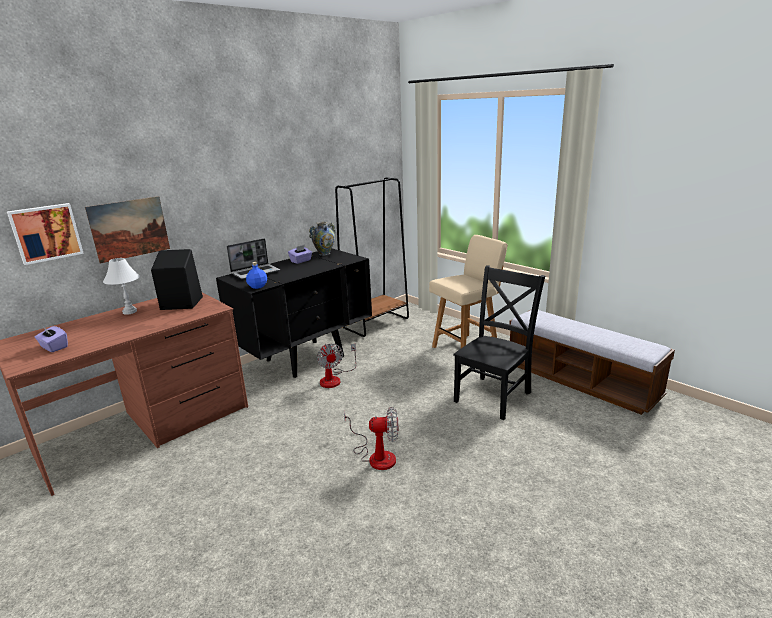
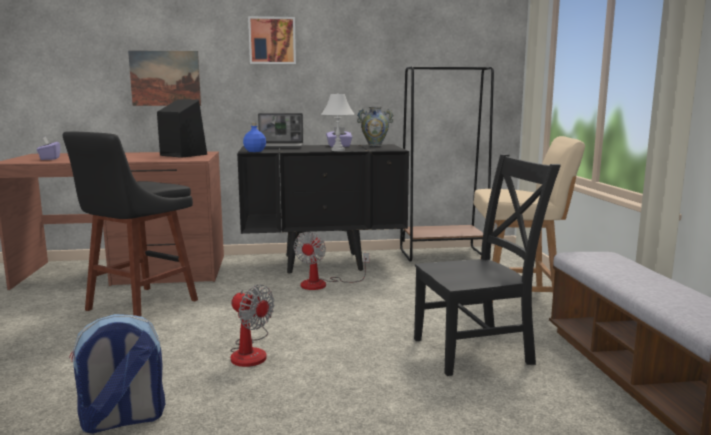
camera: 35 degrees right, 10 degrees down
picture [7,203,84,265] -> picture moved to [248,16,296,64]
white table lamp [103,258,140,315] -> white table lamp moved to [321,93,355,151]
none -> black stool [63,132,198,317]
none -> backpack [69,314,165,434]

